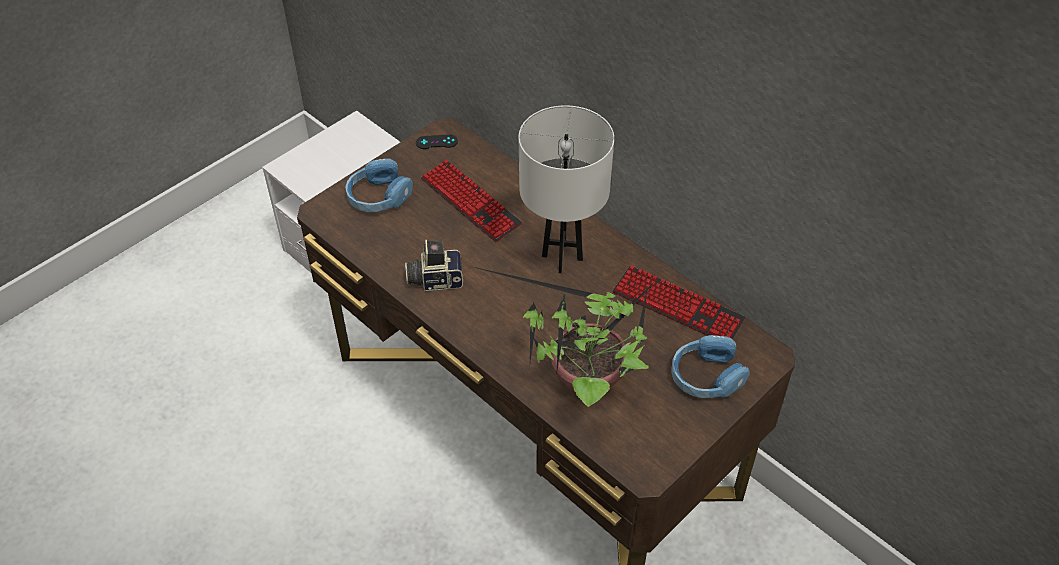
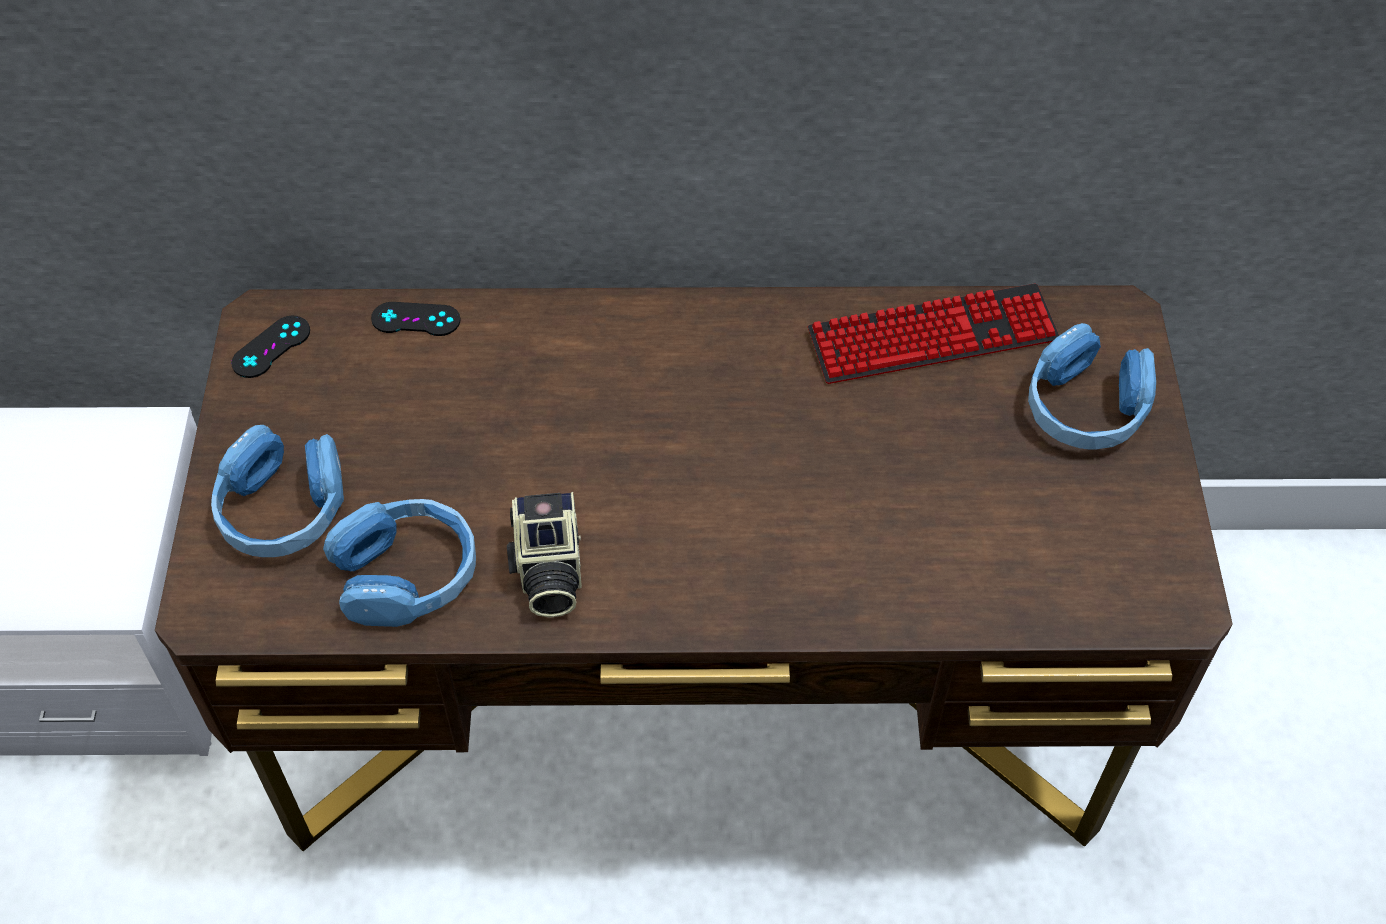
camera: 45 degrees left, 5 degrees up
camera [405,240,463,291] -> camera turned 45 degrees counterclockwise [507,492,582,618]
keyboard [421,160,522,242] -> none
potted plant [470,266,658,407] -> none
white table lamp [519,105,614,273] -> none
none -> blue headphones [323,499,476,627]
none -> black game controller [371,302,460,336]

